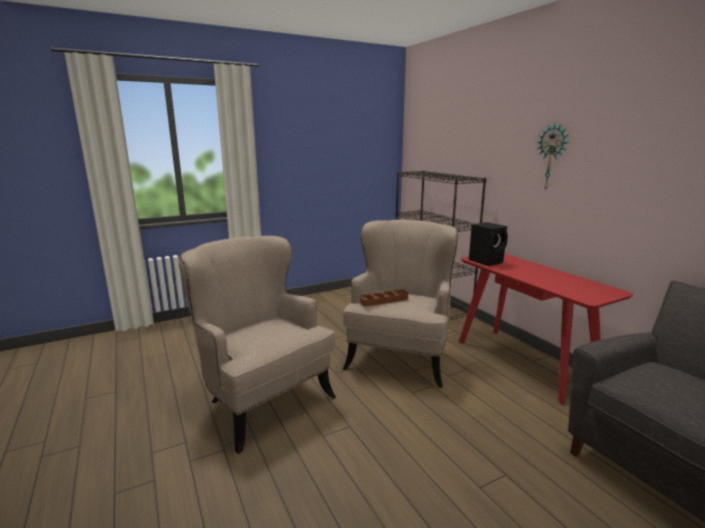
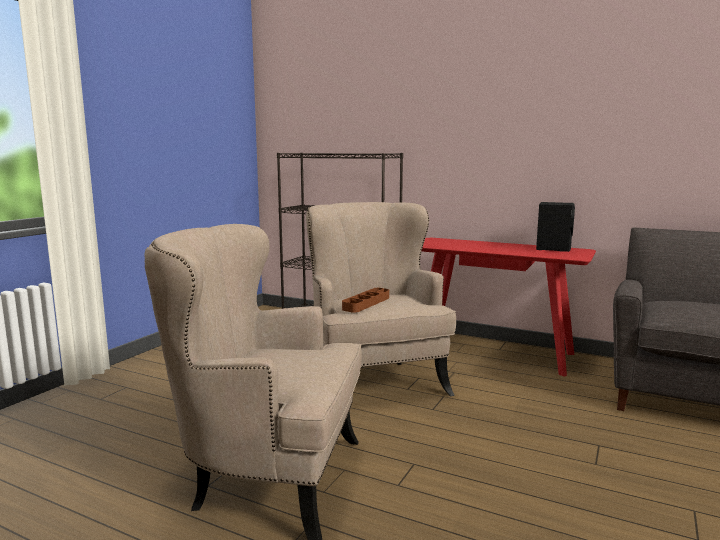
camera: 35 degrees left, 5 degrees down
black speaker [469,222,508,266] -> black speaker moved to [536,202,575,252]
wall clock [537,123,569,191] -> none

